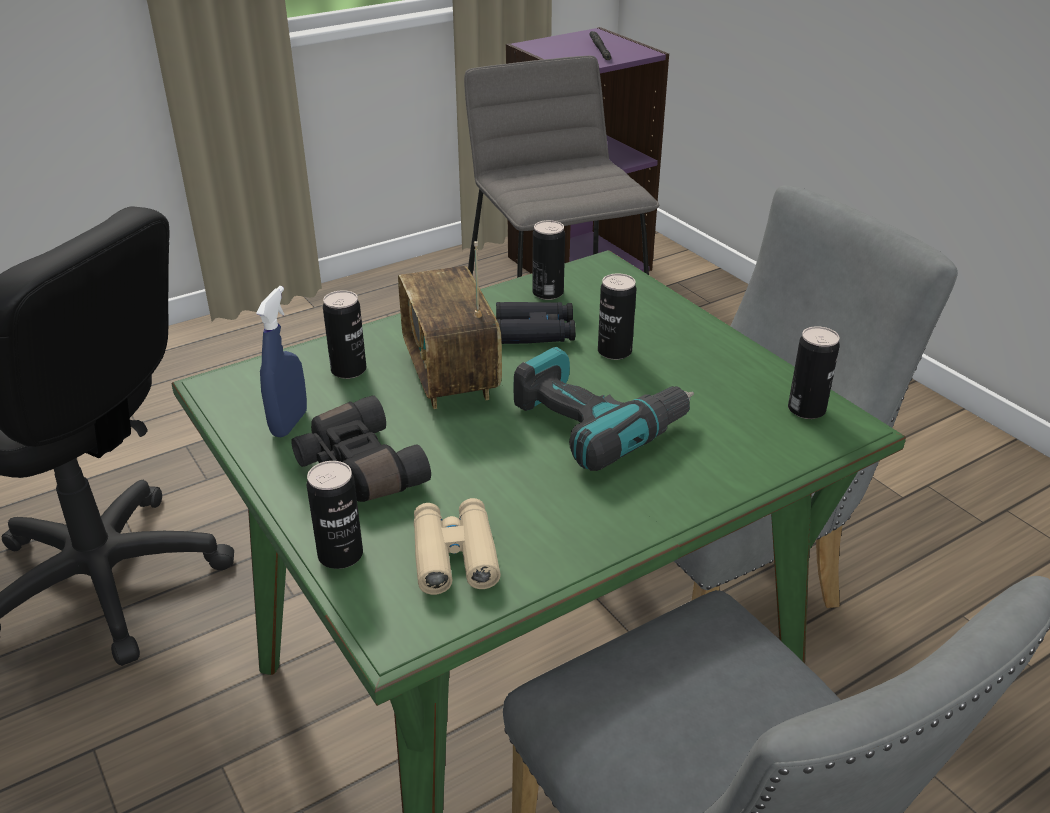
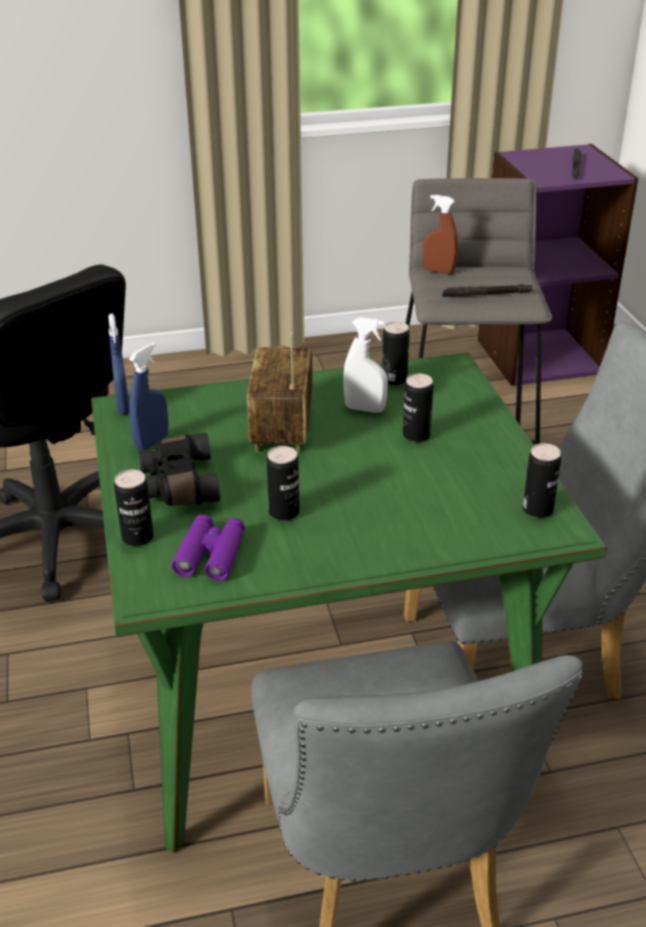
camera: 20 degrees right, 0 degrees up
can [323,290,366,379] -> can moved to [267,446,300,521]
beige binoculars [414,498,501,595] -> purple binoculars [172,514,245,581]
black binoculars [496,302,576,344] -> white spray bottle [343,317,388,413]
power drill [513,347,694,471] -> none
none -> blue spray bottle [108,313,129,415]
none -> brown spray bottle [423,195,458,274]
none -> black flashlight [442,283,533,297]

